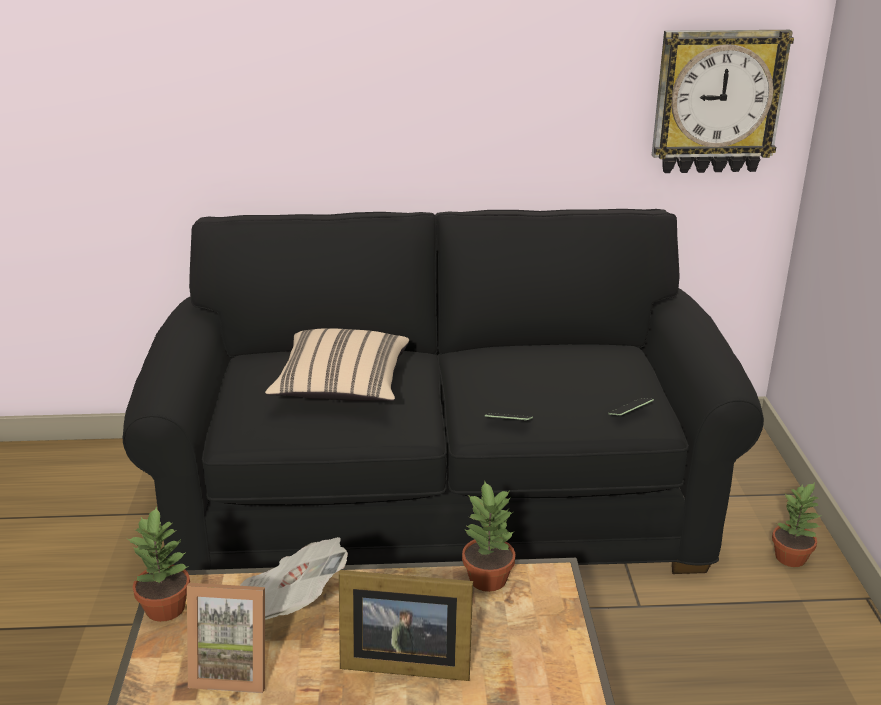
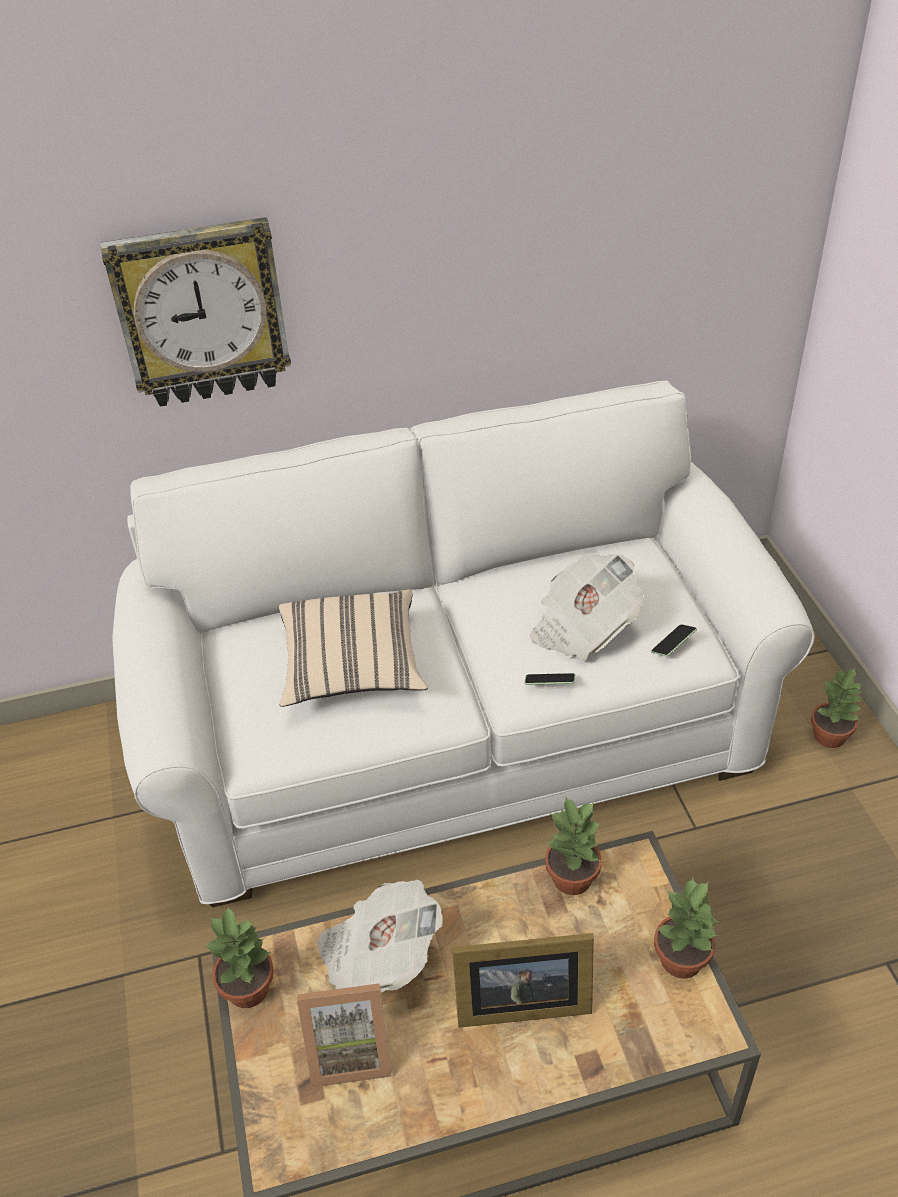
camera: 10 degrees left, 15 degrees up
black sofa [123,209,764,574] -> white sofa [112,381,815,907]
wall clock [652,30,794,173] -> wall clock moved to [100,217,291,407]
none -> newspaper [530,553,643,661]
none -> potted plant [654,877,719,979]

